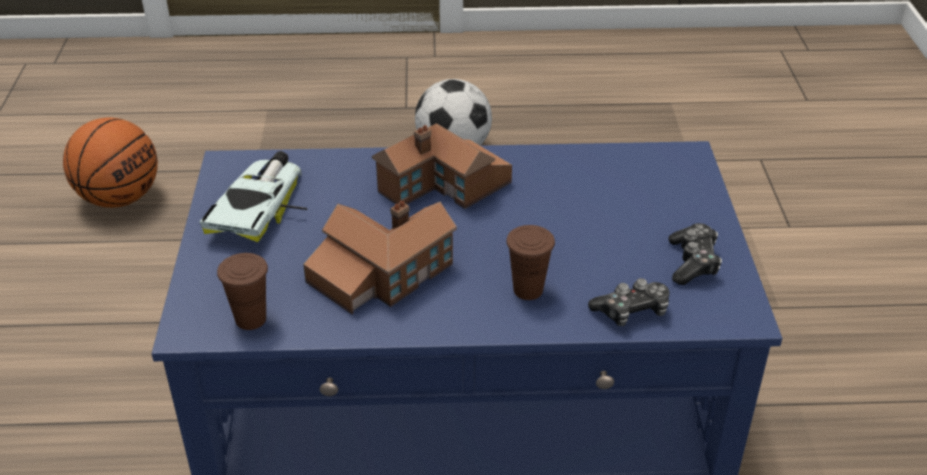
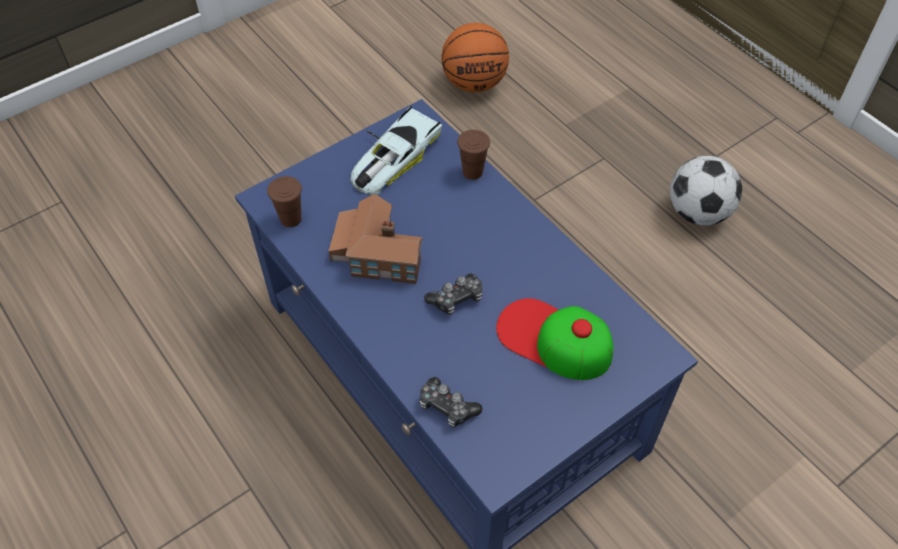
camera: 55 degrees right, 15 degrees up
toy car [199,151,307,242] -> toy car turned 150 degrees clockwise [350,106,442,195]
toy house [372,123,512,209] -> none
brown cup [506,225,555,300] -> brown cup moved to [457,130,490,180]
game controller [668,223,722,285] -> game controller moved to [424,273,482,315]
none -> cap [496,298,613,380]

